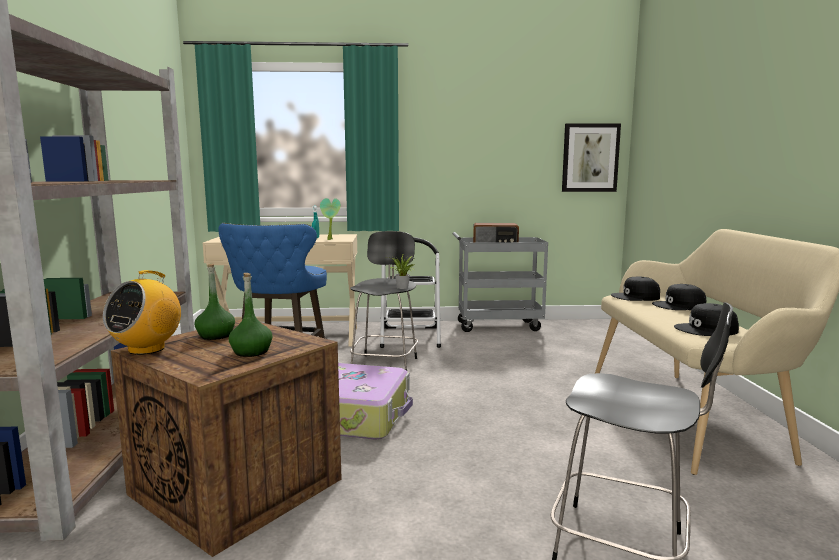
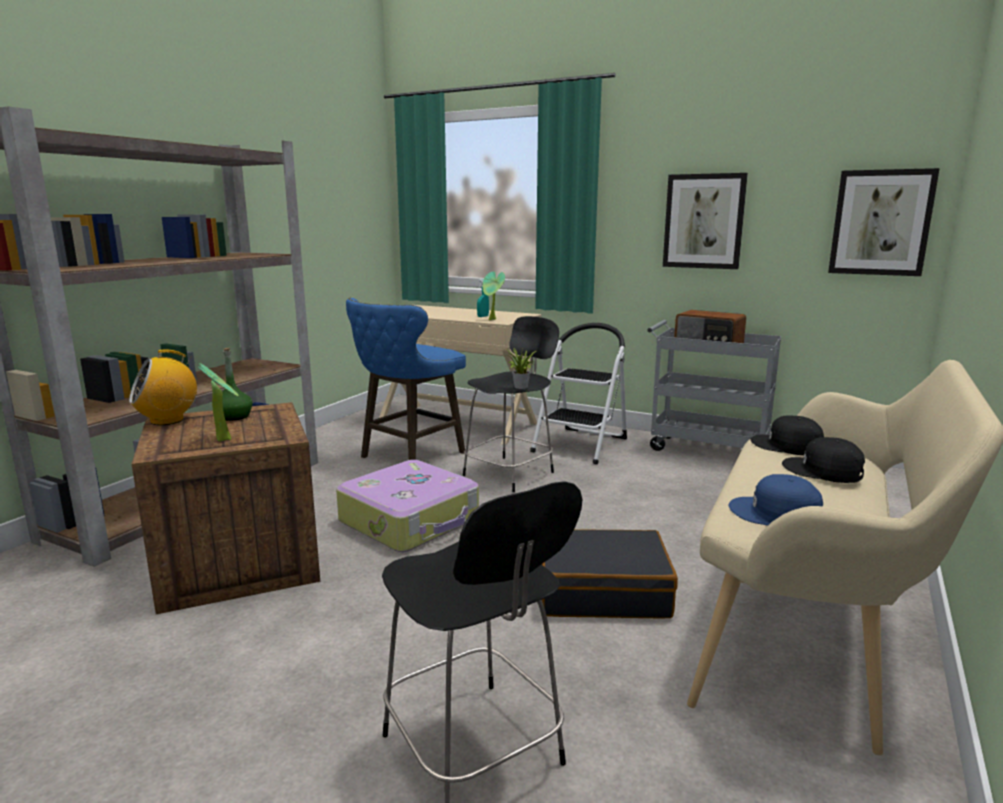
camera: 30 degrees right, 5 degrees up
green bottle [229,273,272,357] -> potted plant [198,363,239,441]
black cap [674,303,739,336] -> blue cap [729,474,823,526]
none -> black suitcase [541,529,678,618]
none -> picture [663,173,748,269]

